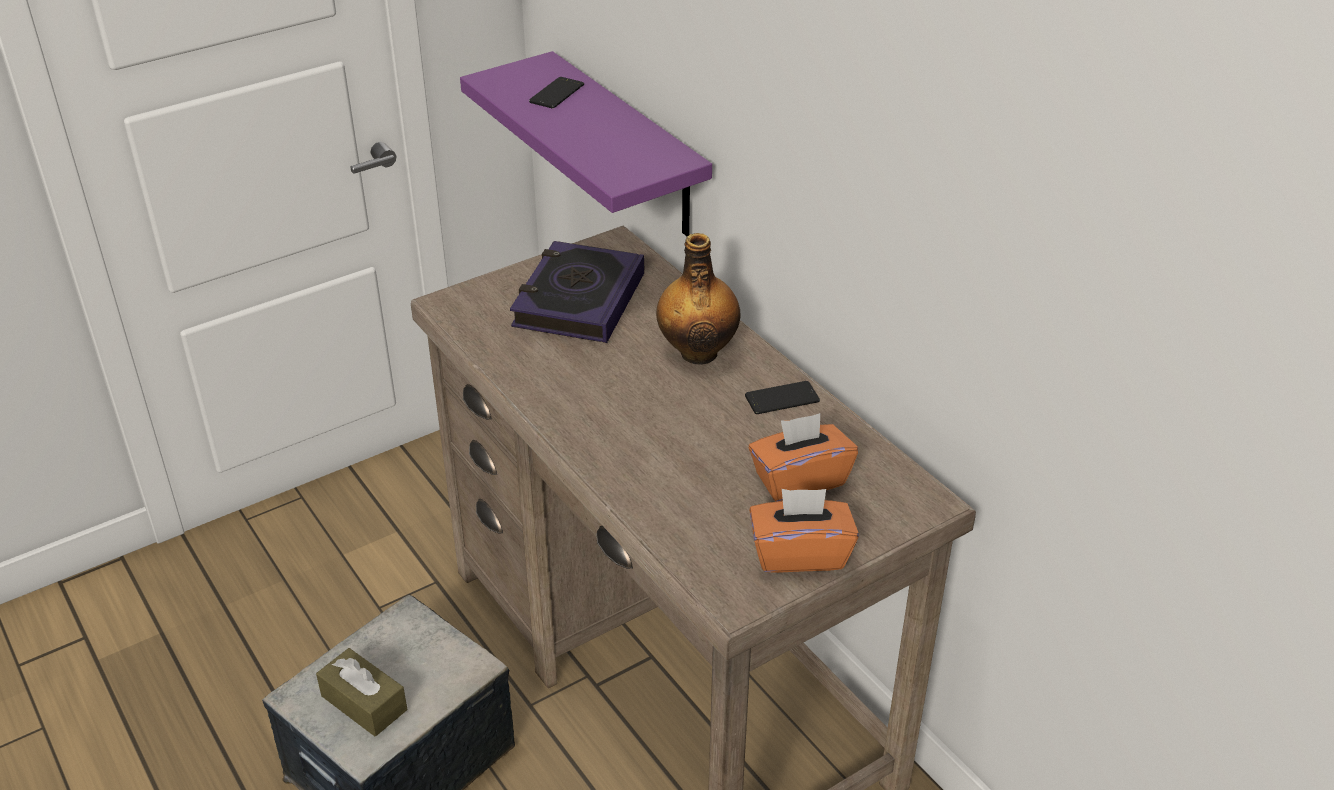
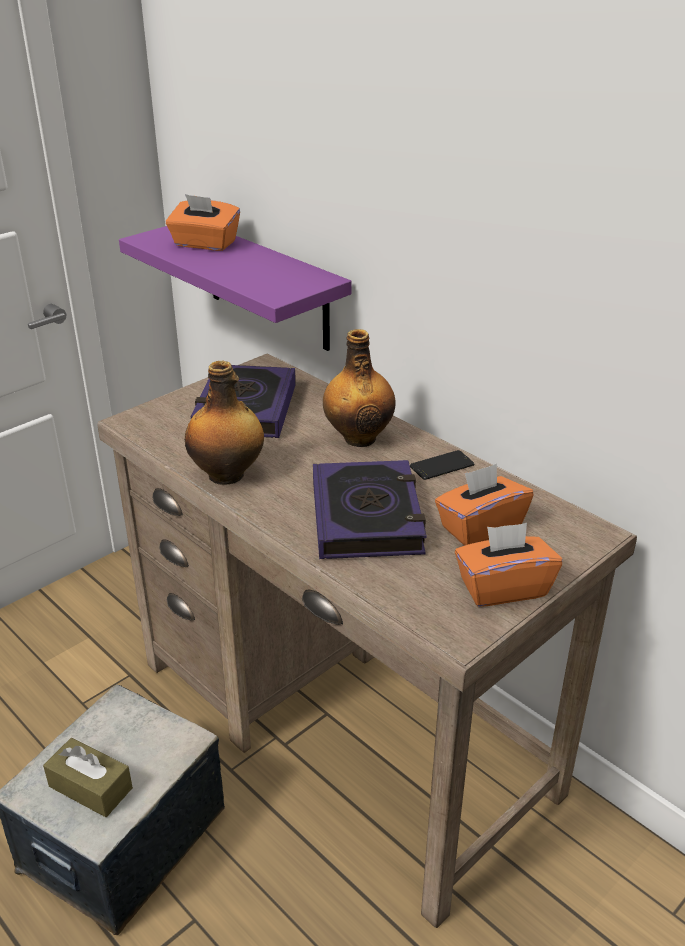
camera: 10 degrees left, 5 degrees down
phone [529,77,584,109] -> orange tissue box [166,194,240,251]
none -> bottle [185,361,264,485]
none -> book [313,460,427,559]

